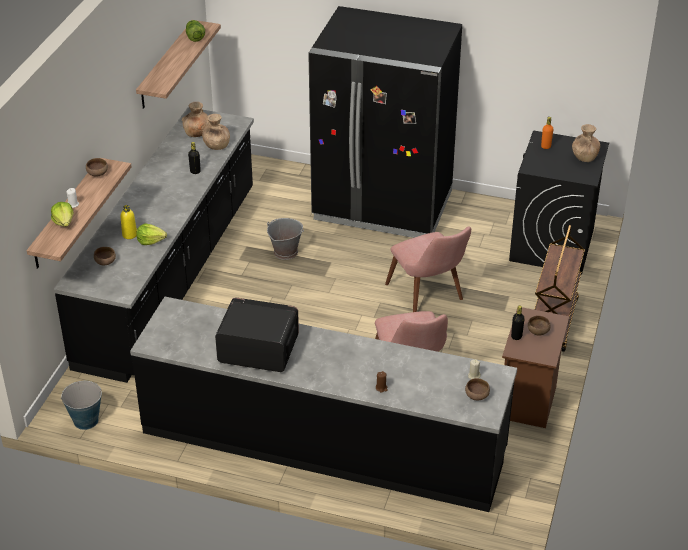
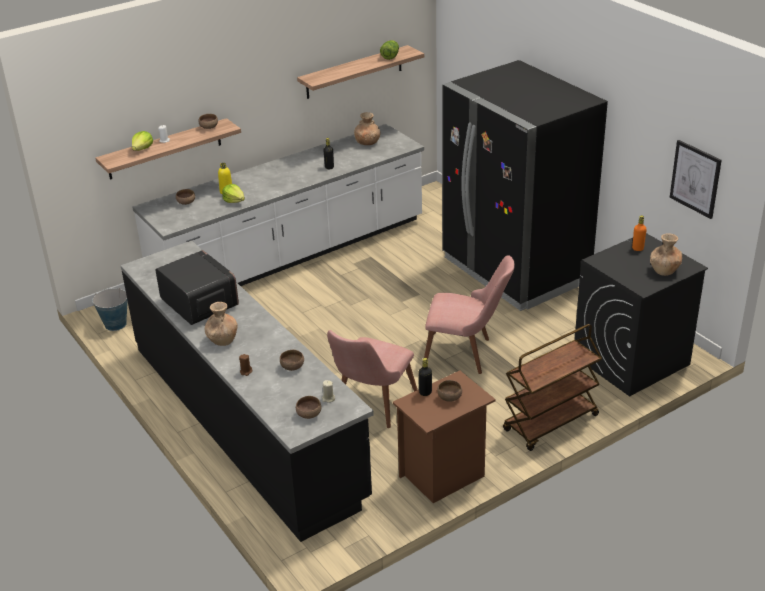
camera: 40 degrees right, 5 degrees down
black counter [54,107,254,383] -> white counter [132,124,424,286]
brown vase [202,114,230,150] -> brown vase moved to [204,302,237,346]
grey bucket [267,218,304,260] -> none
pink chair [385,226,471,312] -> pink chair turned 90 degrees counterclockwise [422,255,515,374]
none -> brown bowl [280,350,304,371]
none -> picture [670,140,722,219]

